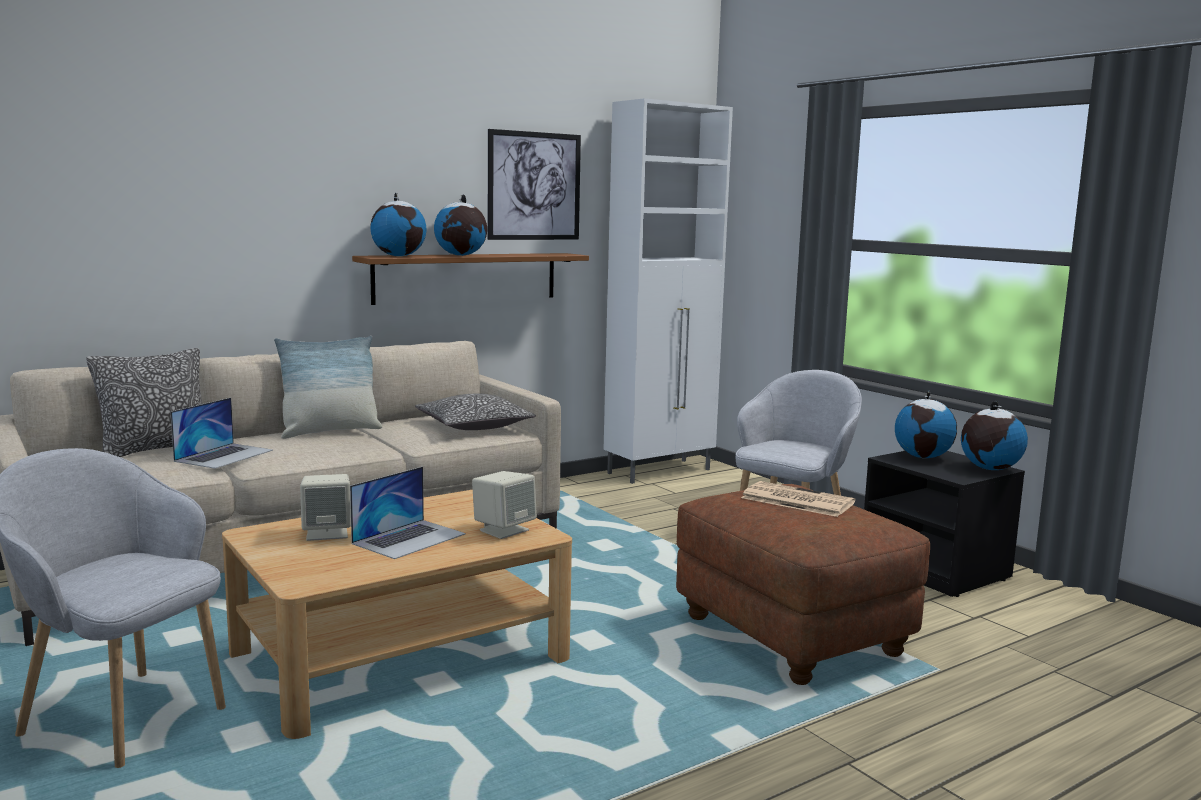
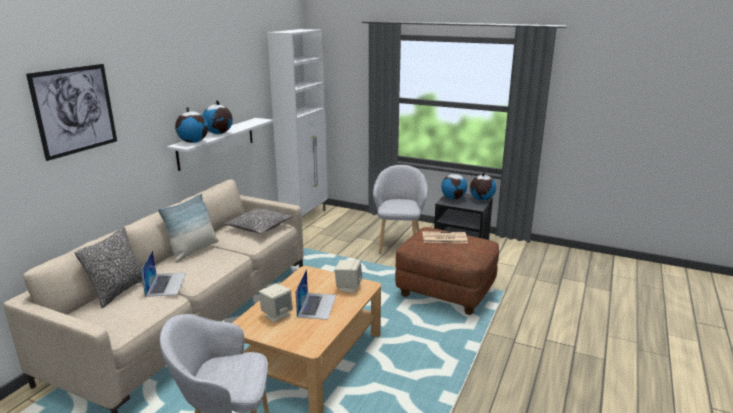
camera: 30 degrees left, 10 degrees up
brown shelf [352,253,589,305] -> white shelf [167,118,273,171]
picture [488,129,581,240] -> picture moved to [26,64,117,161]

